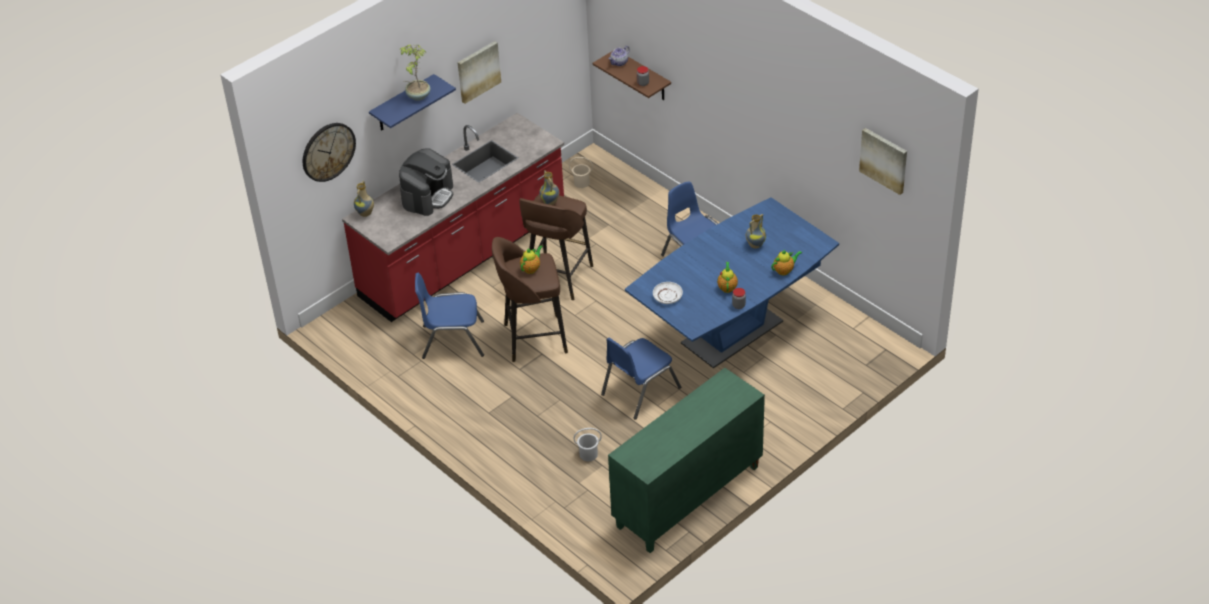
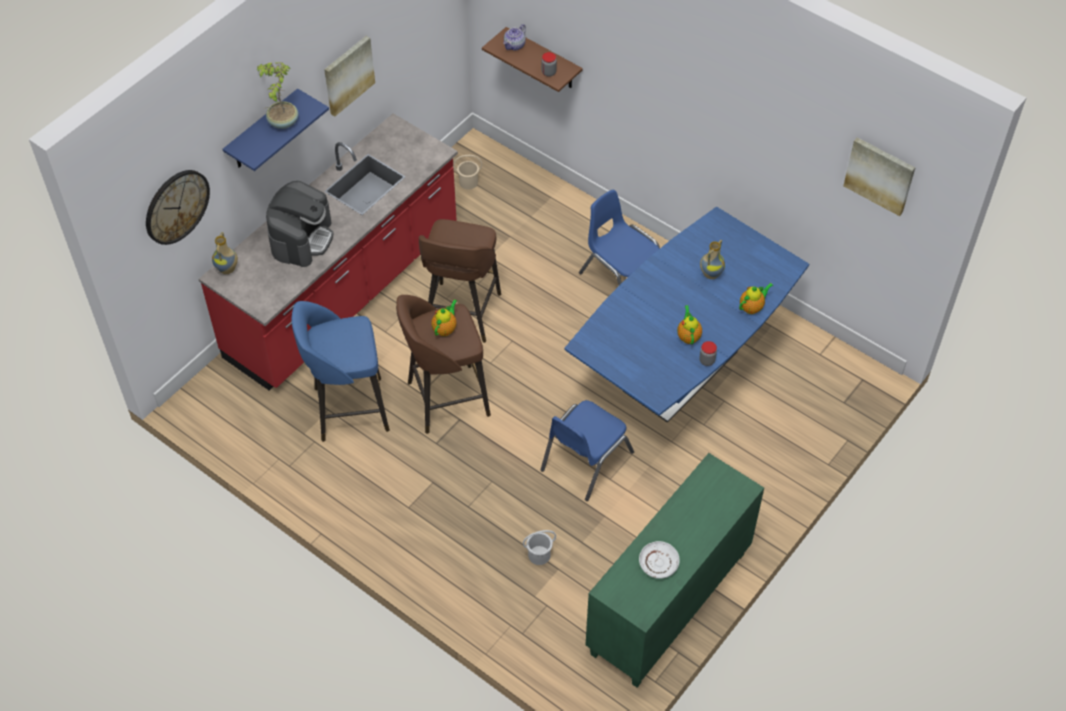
camera: 10 degrees left, 10 degrees up
blue chair [415,273,484,359] -> blue stool [292,301,390,442]
vase [539,170,559,205] -> none
white plate [653,282,683,304] -> white plate moved to [639,541,680,579]

